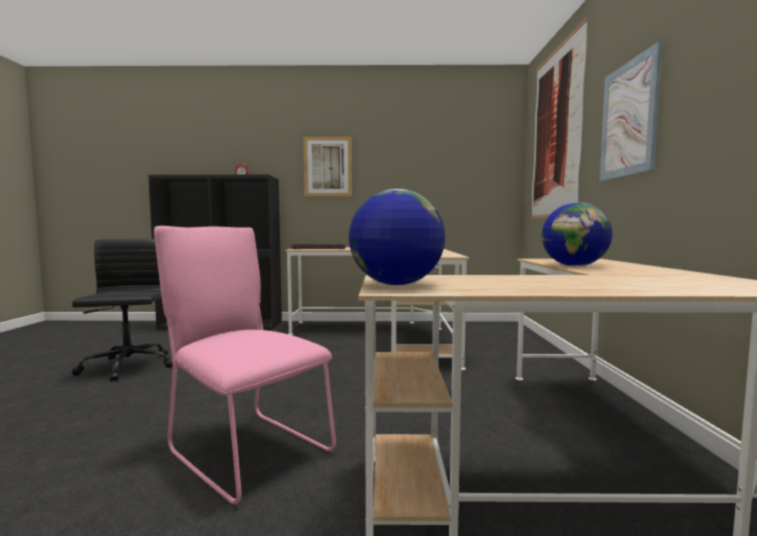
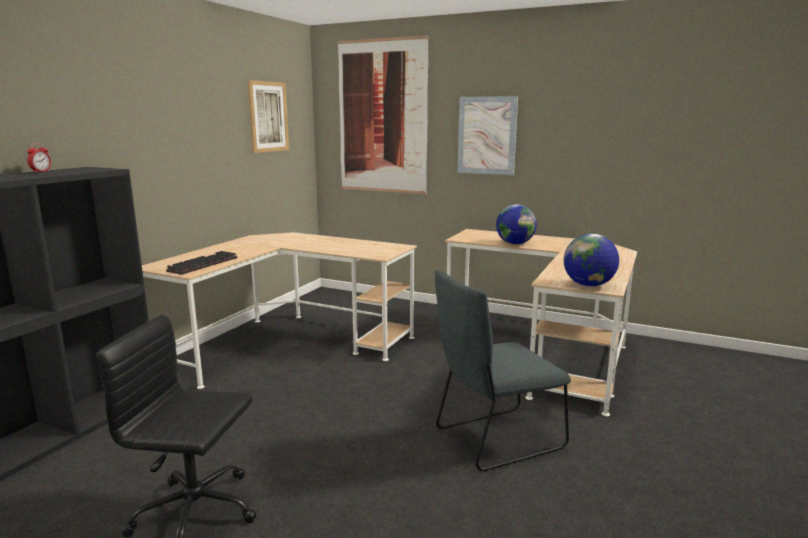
camera: 65 degrees left, 10 degrees up
pink chair [154,226,336,504] -> grey chair [435,270,571,471]
picture [303,137,352,196] -> picture moved to [247,80,289,153]

